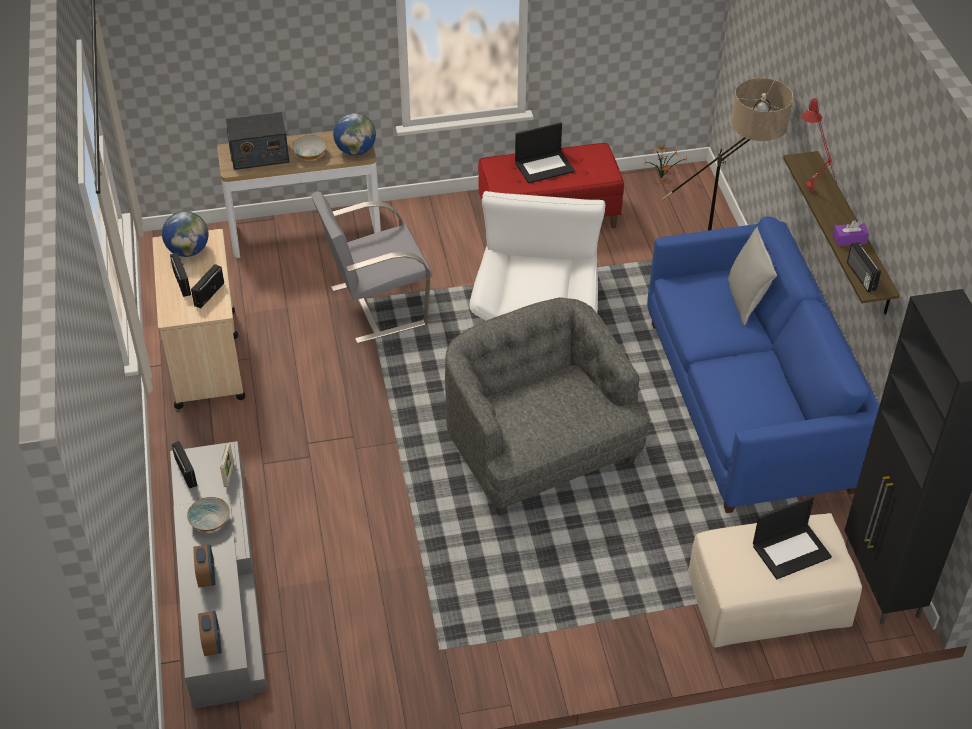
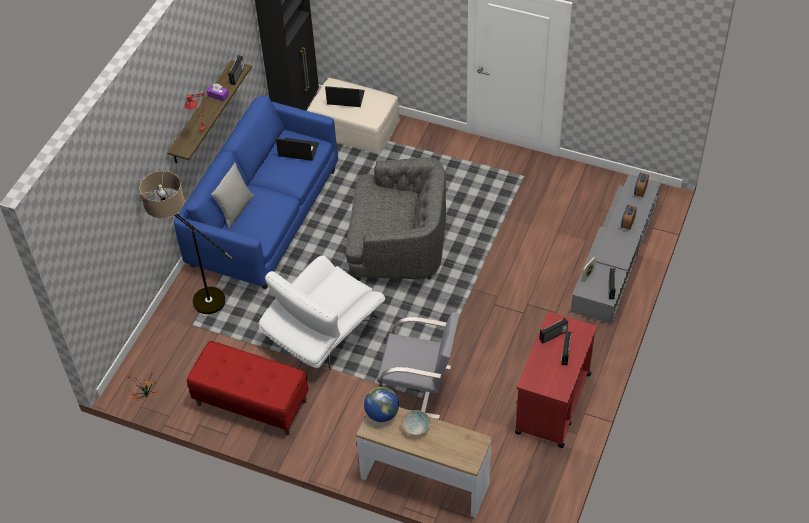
camera: 145 degrees left, 5 degrees up
beige cart [152,229,245,409] -> red cart [515,312,597,448]
globe [162,211,209,257] -> none
bowl [187,497,230,531] -> none
radio [226,112,289,170] -> none
grey armchair [445,297,649,516] -> grey armchair turned 90 degrees counterclockwise [346,157,446,281]
laptop [515,122,575,184] -> laptop moved to [276,138,319,161]

